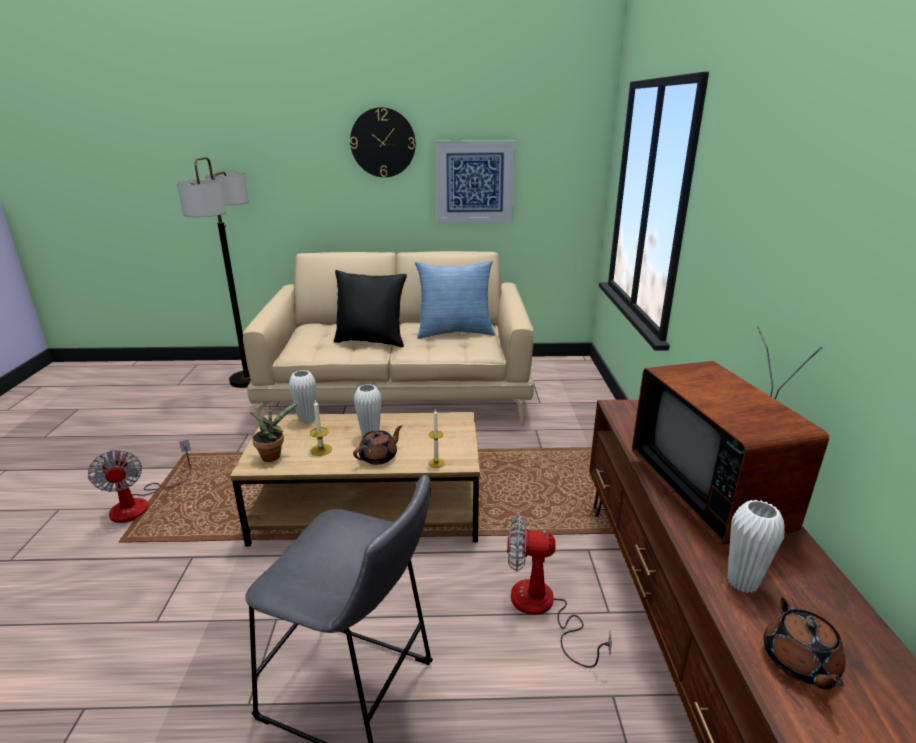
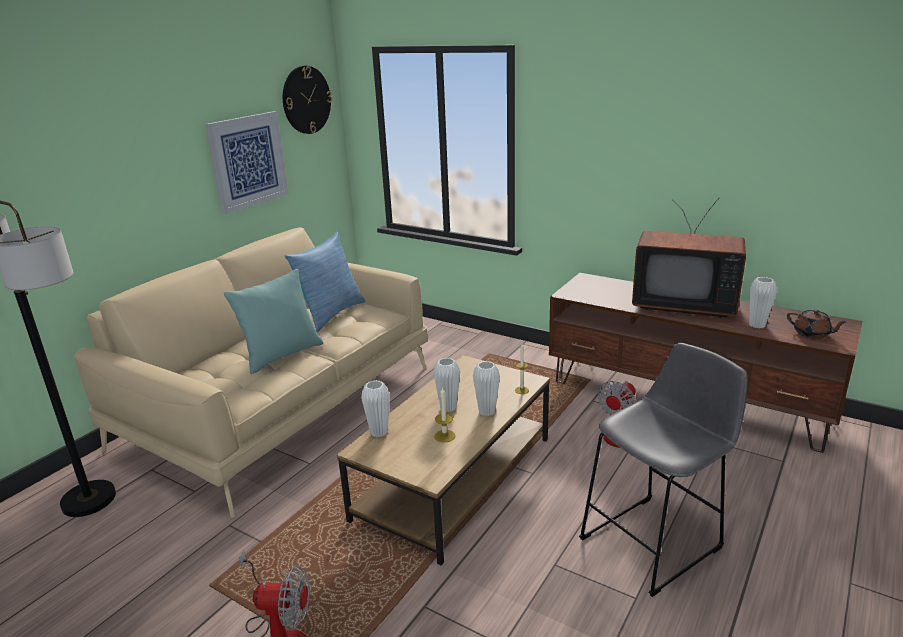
camera: 55 degrees left, 0 degrees up
potted plant [251,402,298,462] -> none
black pillow [334,270,407,347] -> turquoise pillow [224,269,323,374]
wall clock [350,107,416,177] -> wall clock moved to [283,66,332,134]
brown teapot [353,425,402,465] -> white vase [473,361,500,416]

